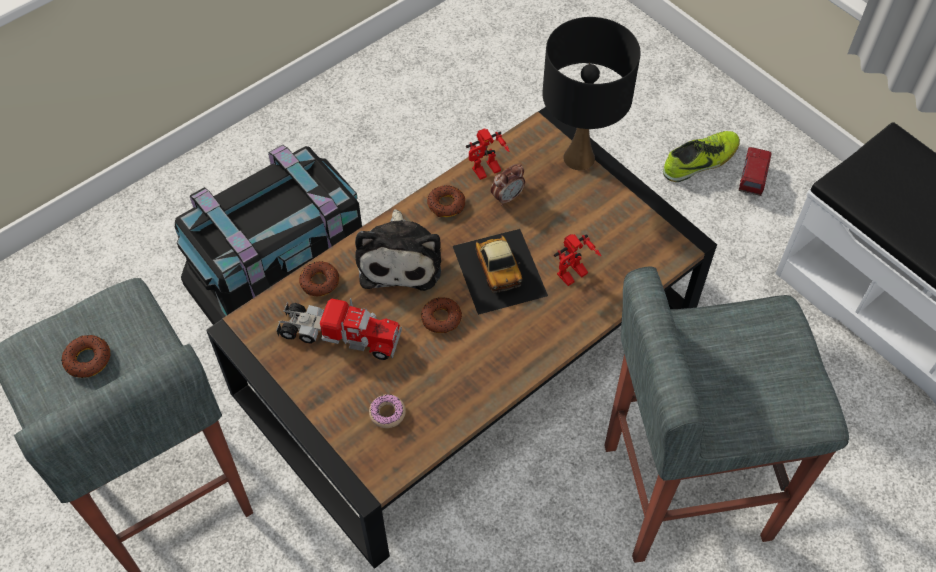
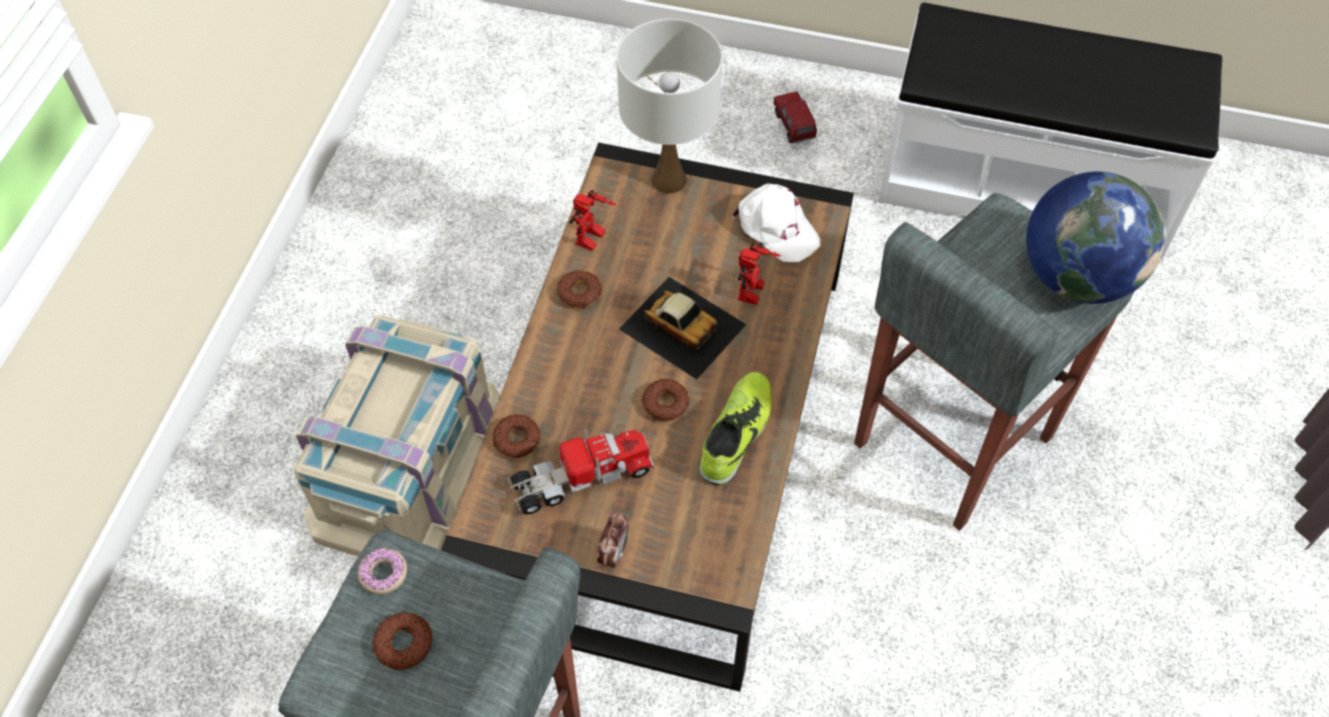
camera: 35 degrees left, 0 degrees up
black storage box [175,145,362,325] -> beige storage box [294,315,500,557]
plush toy [355,209,441,291] -> none
donut [369,394,406,428] -> donut moved to [358,548,407,594]
alarm clock [491,164,525,206] -> alarm clock moved to [597,512,629,569]
black table lamp [542,17,641,170] -> white table lamp [617,19,722,194]
shoe [663,131,740,182] -> shoe moved to [700,372,773,485]
none -> white cap [732,183,820,262]
none -> globe [1026,172,1165,304]

